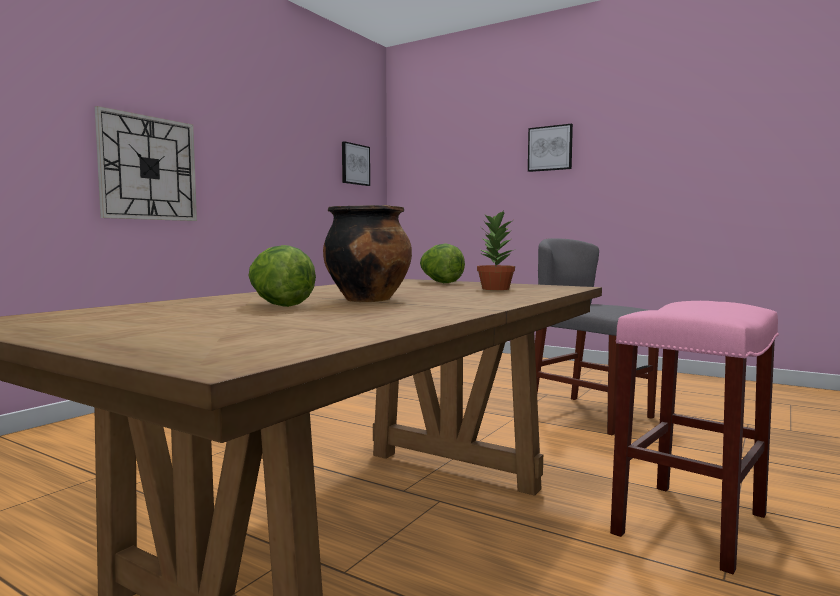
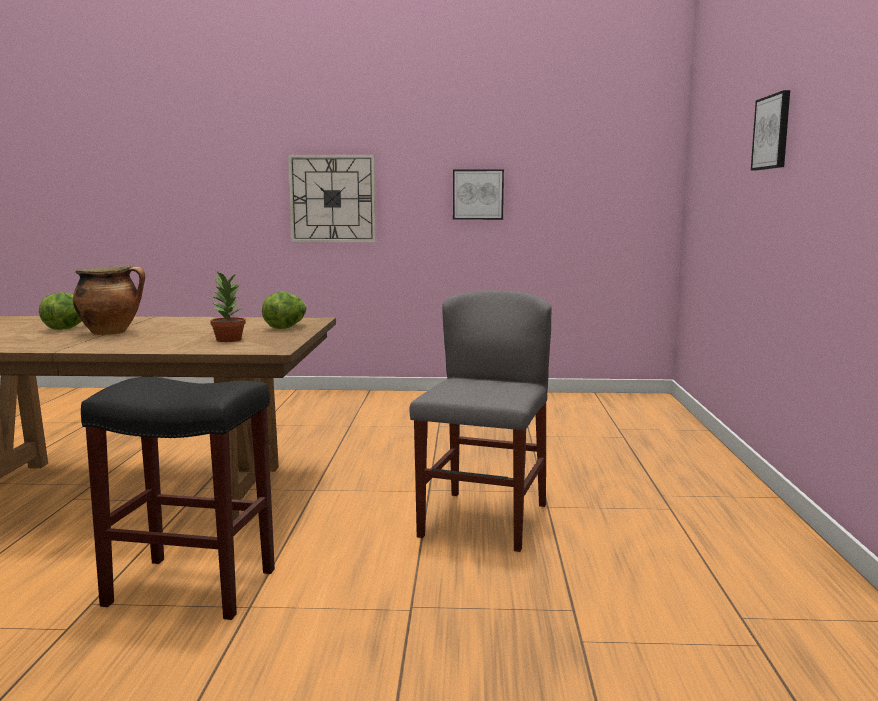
camera: 60 degrees right, 5 degrees up
picture [342,141,370,186] -> picture moved to [453,169,504,220]
pink stool [610,301,779,574] -> black stool [81,377,275,620]

